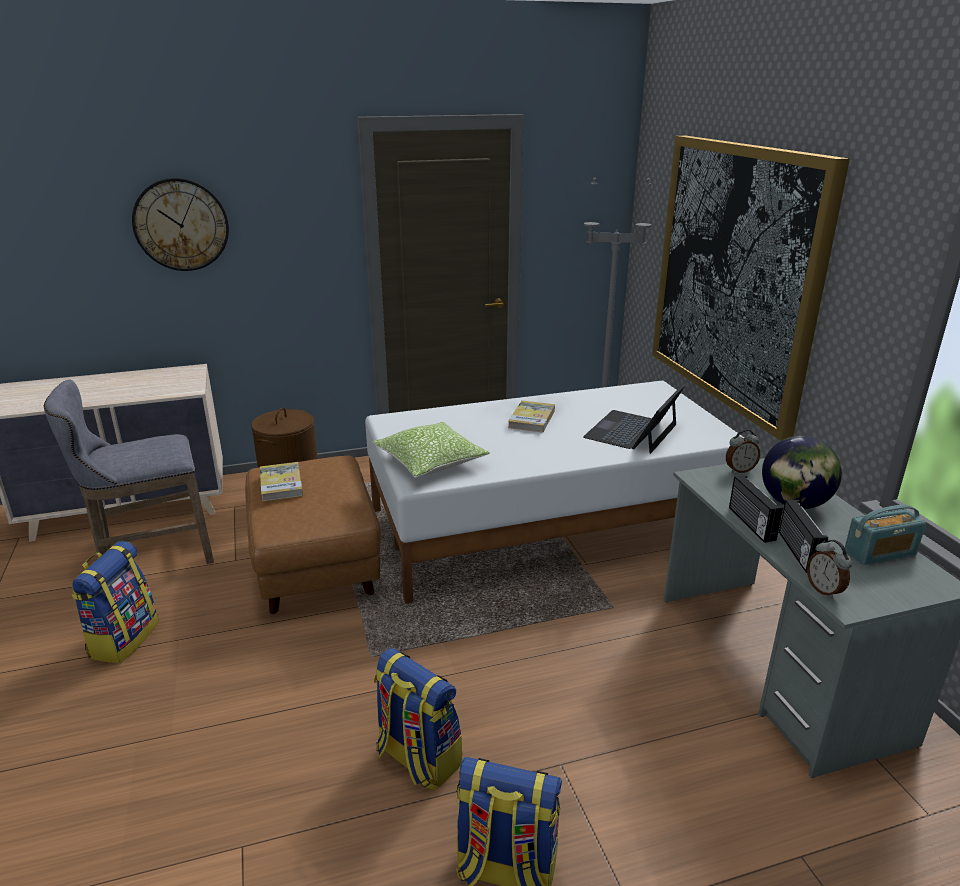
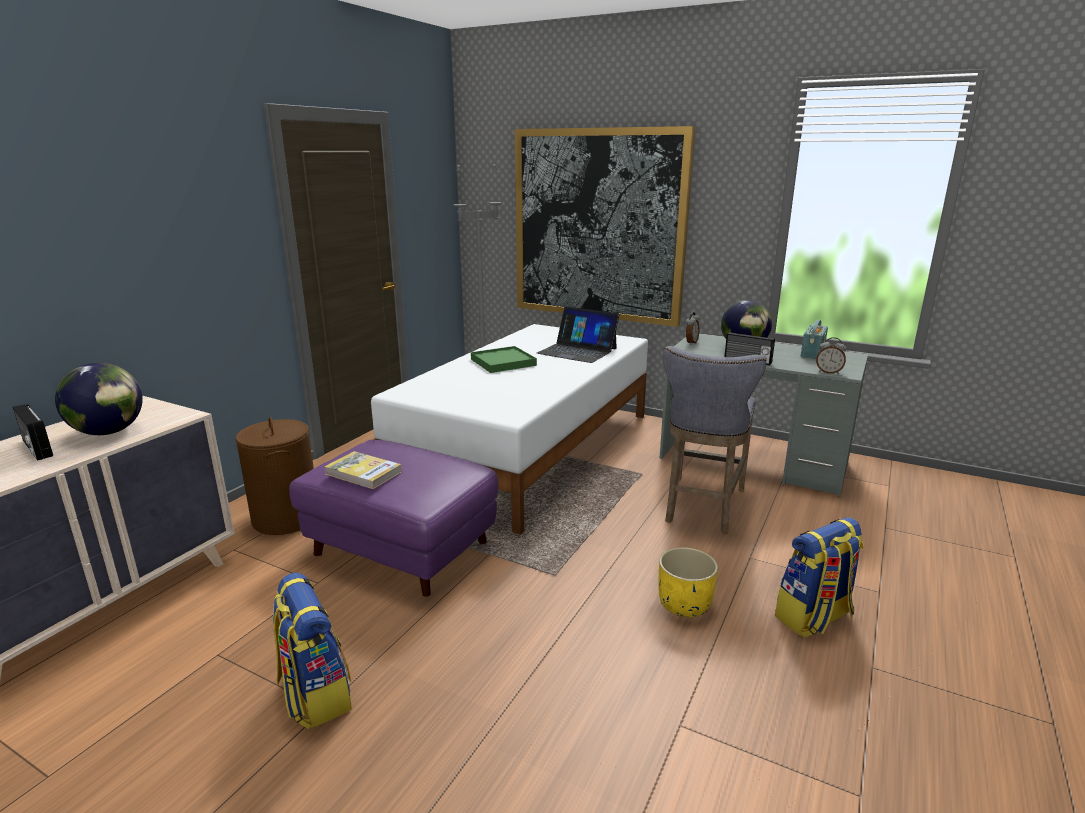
camera: 45 degrees left, 5 degrees down
grey stool [44,380,214,564] -> grey stool moved to [663,346,766,533]
wall clock [132,178,229,271] -> none
brown ottoman [245,456,381,614] -> purple ottoman [289,440,498,597]
pillow [372,422,490,478] -> none
backpack [374,648,462,791] -> yellow planter [659,547,718,617]
book [508,400,555,433] -> green tray [471,346,537,373]
laptop [583,383,686,454] -> laptop turned 45 degrees counterclockwise [537,306,619,363]
radio [779,500,828,573] -> radio moved to [13,404,53,461]
none -> globe [55,363,143,435]

